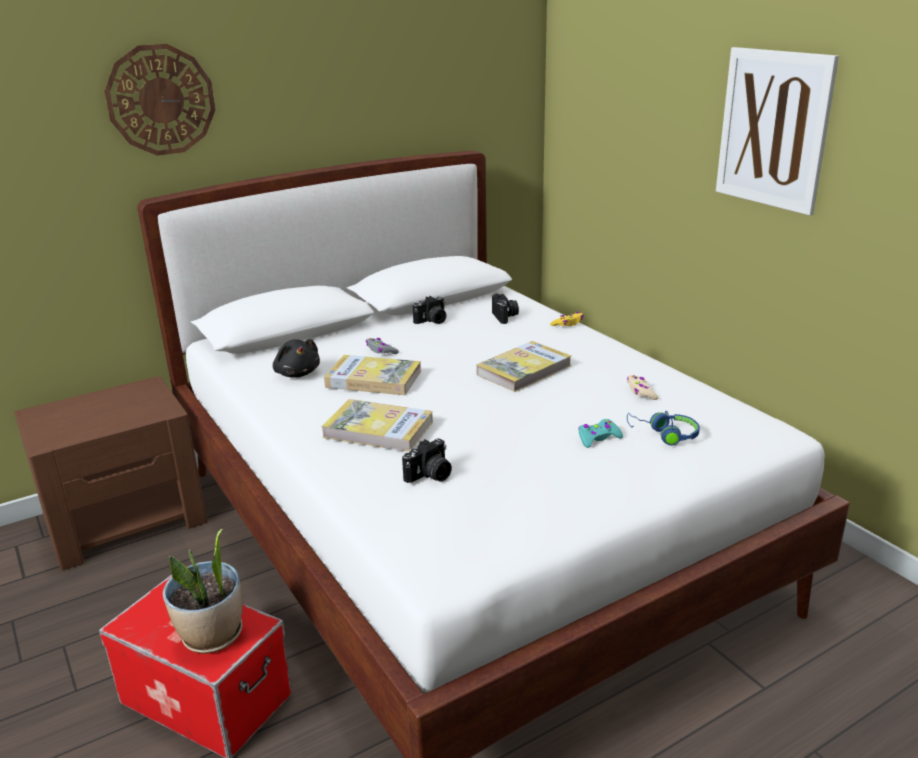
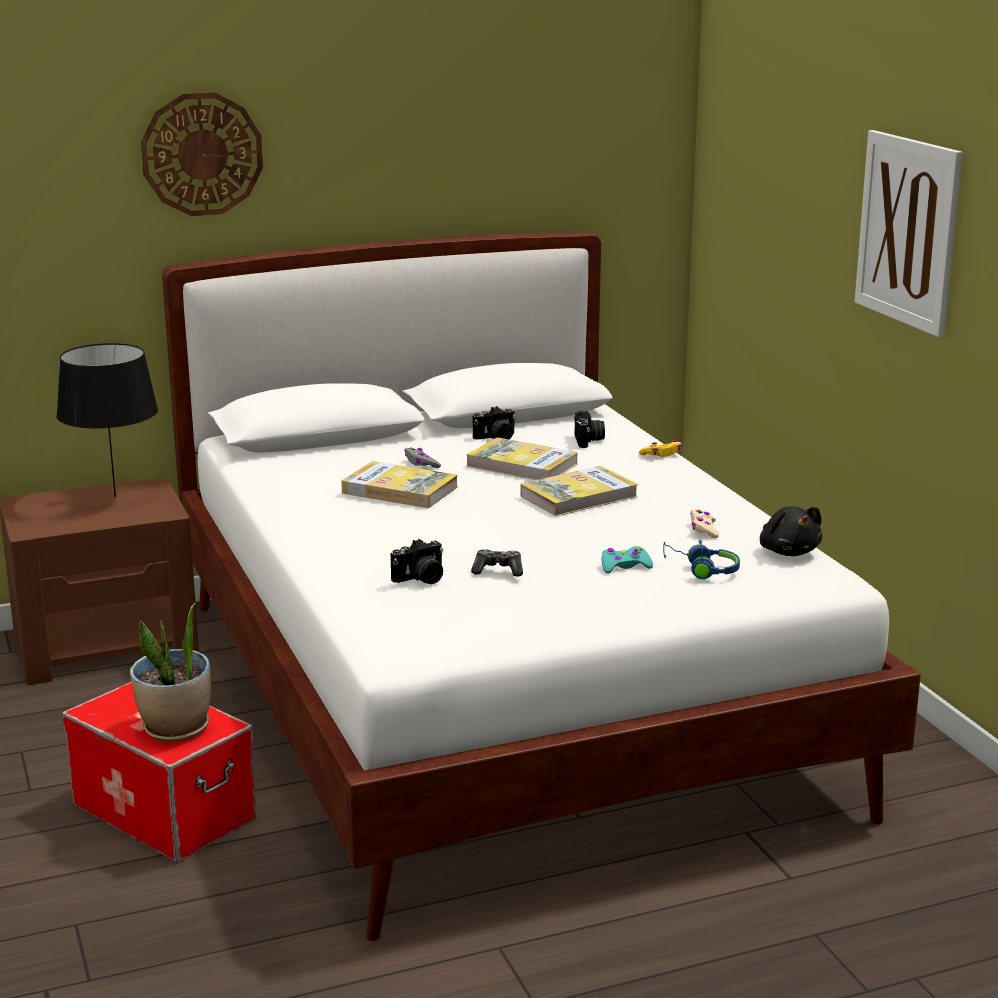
camera: 10 degrees right, 5 degrees down
black plush toy [273,339,320,378] -> black plush toy moved to [760,506,822,556]
book [322,399,433,452] -> book moved to [466,437,577,480]
none -> black table lamp [56,343,158,497]
none -> game controller [471,549,523,577]

